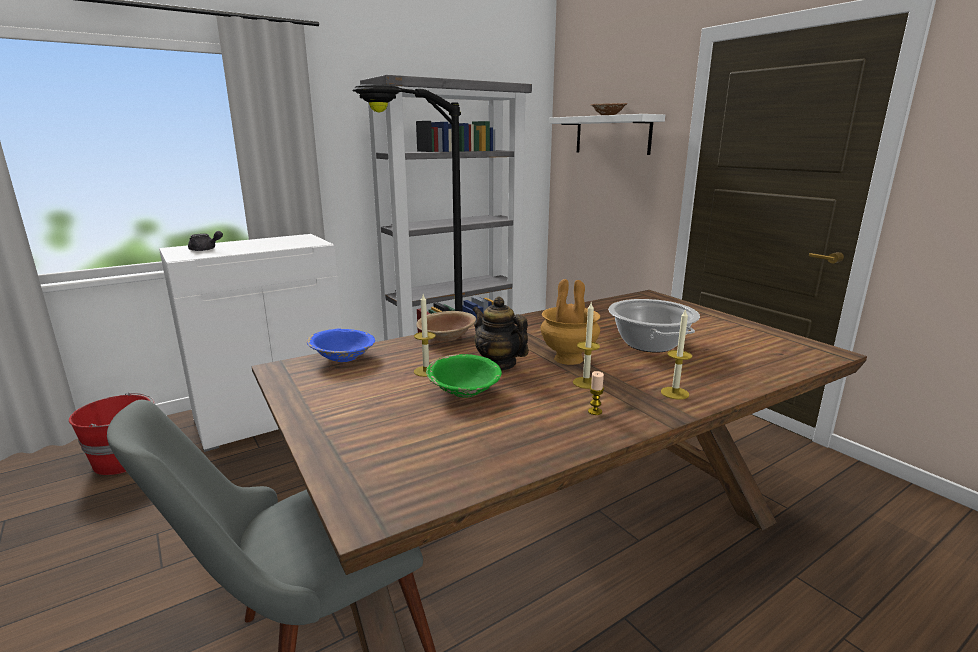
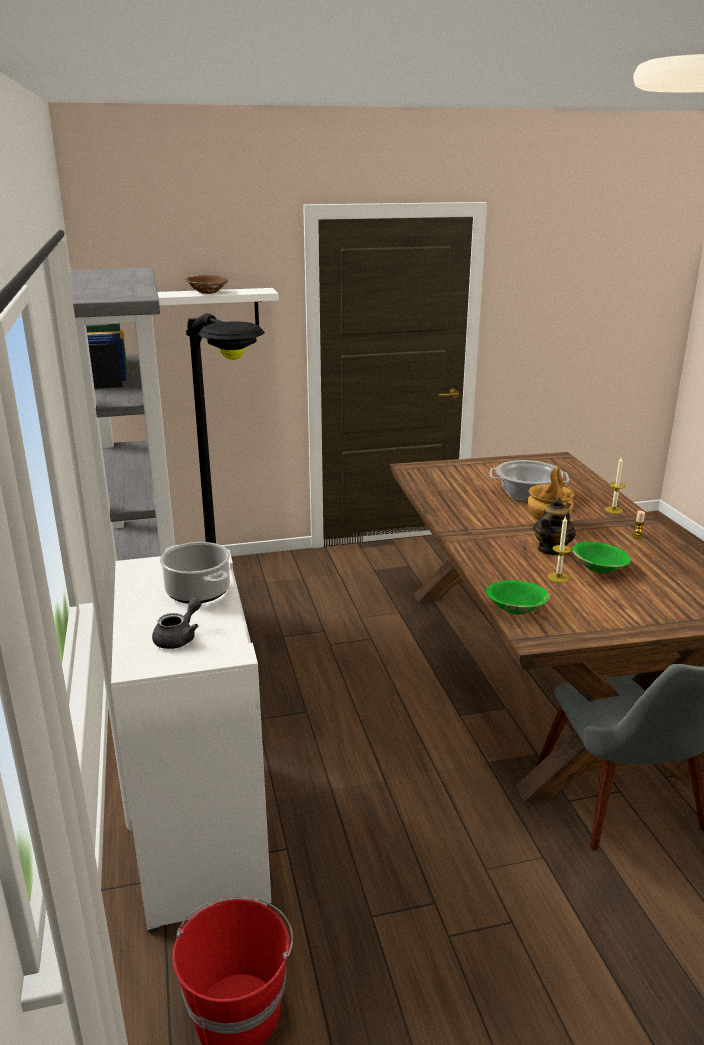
camera: 70 degrees left, 5 degrees up
blue bowl [307,329,375,362] -> green bowl [486,580,550,614]
brown bowl [416,311,476,342] -> none
teapot [473,297,529,371] -> teapot turned 150 degrees clockwise [534,497,576,555]
candle [573,303,600,389] -> none
none -> cooking pot [160,542,230,604]

